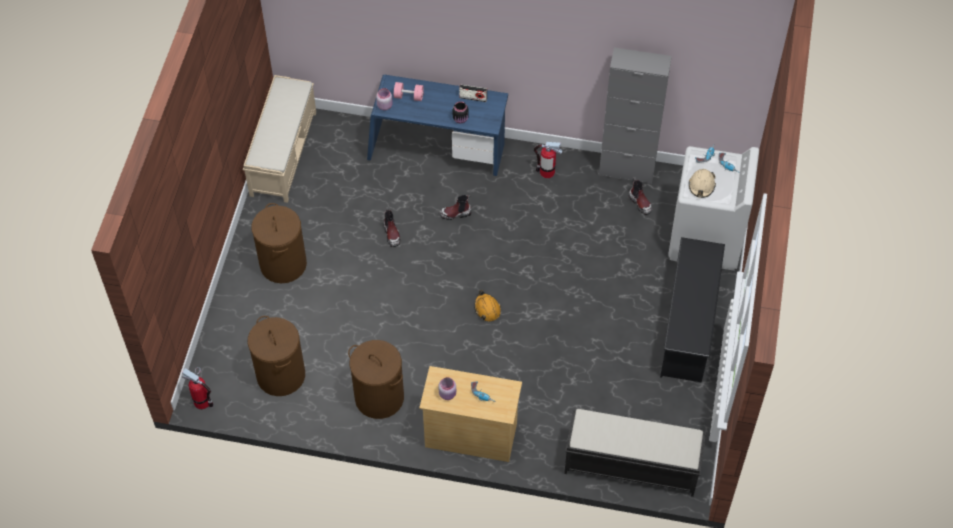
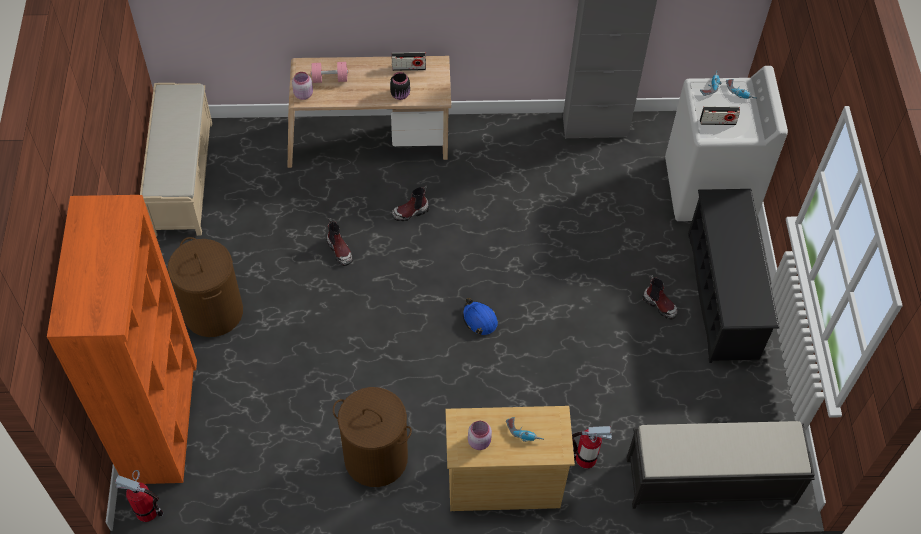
camera: 15 degrees left, 0 degrees up
brown laundry basket [248,316,305,396] -> none
blue desk [367,75,508,176] -> beige desk [288,56,451,168]
orange hard hat [474,290,501,322] -> blue hard hat [463,298,498,335]
fire extinguisher [534,142,562,178] -> fire extinguisher moved to [572,426,612,469]
boot [629,177,652,215] -> boot moved to [642,275,678,320]
beige hard hat [689,169,716,198] -> radio [700,106,740,125]
none -> orange bookcase [47,195,197,484]

